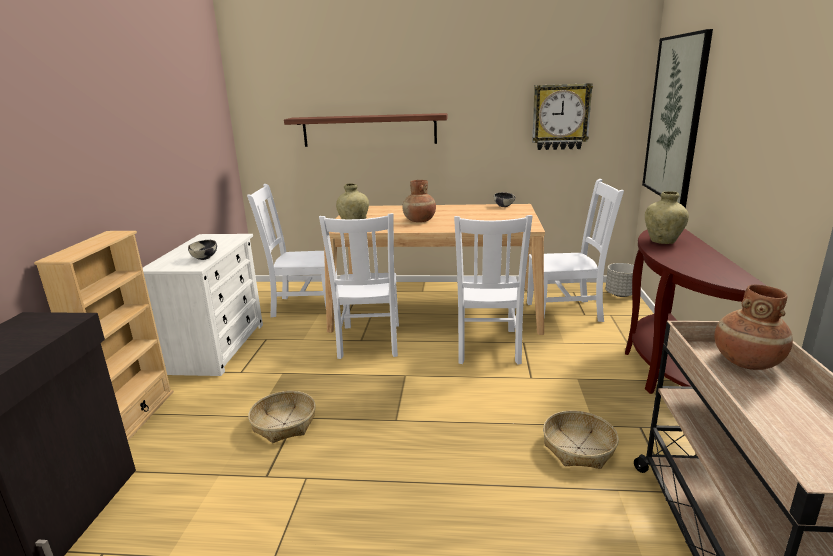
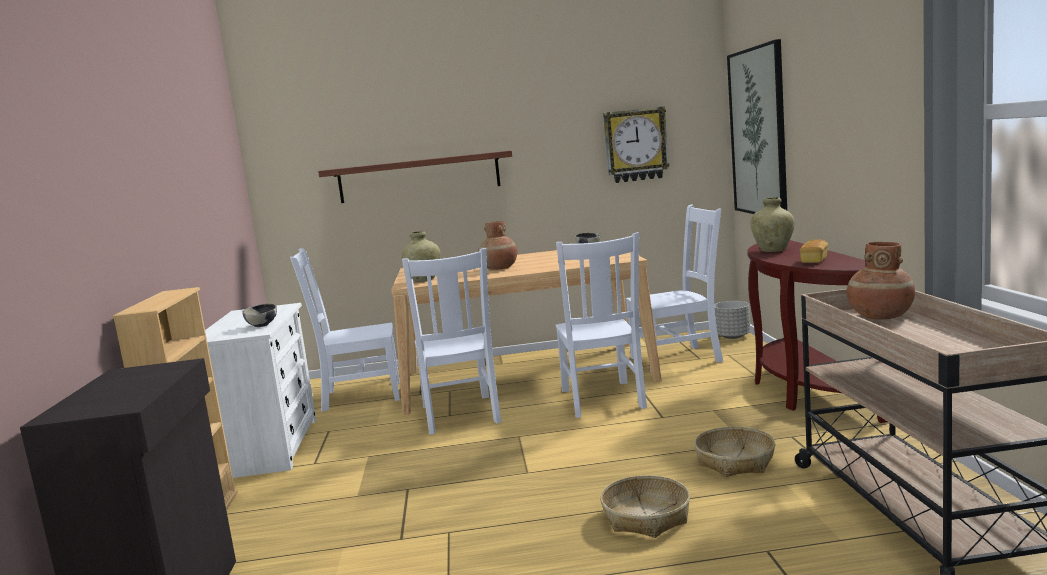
camera: 10 degrees left, 10 degrees down
basket [248,391,316,443] -> basket moved to [600,475,690,538]
none -> bread [800,239,828,263]

